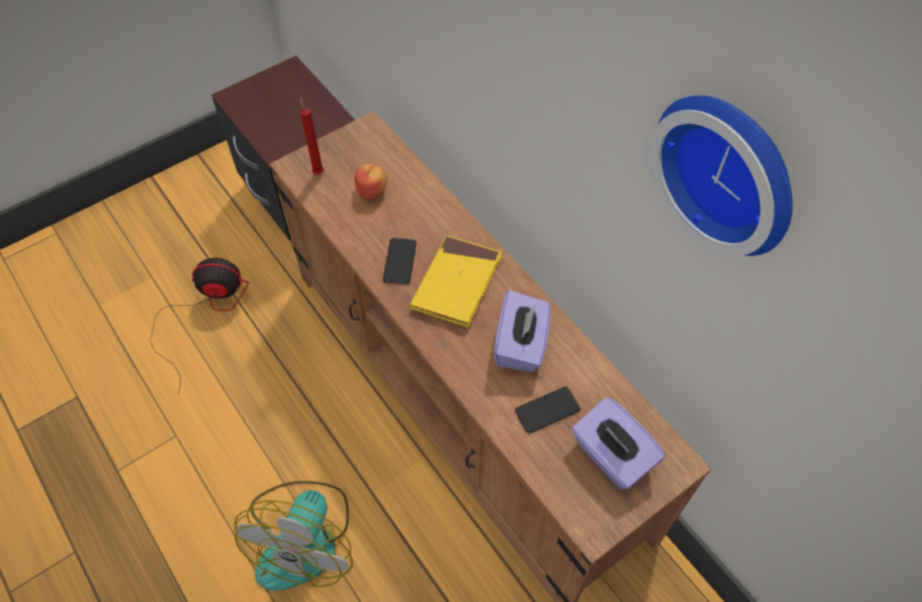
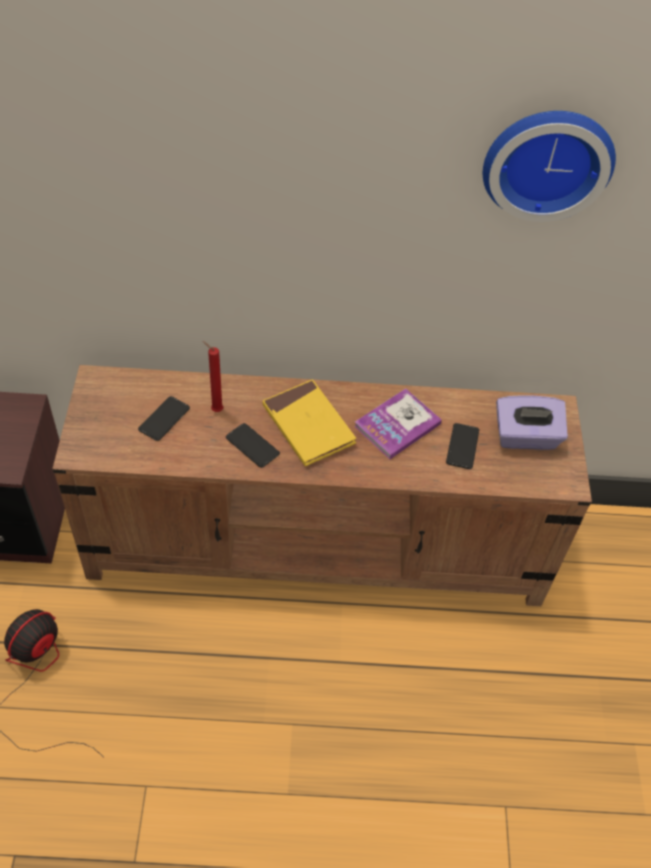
camera: 55 degrees left, 5 degrees down
fan [234,481,353,590] -> none
red candle [300,97,324,175] -> red candle moved to [202,341,223,412]
apple [355,164,387,200] -> phone [138,396,190,441]
purple tissue box [494,290,551,372] -> book [354,388,442,459]

